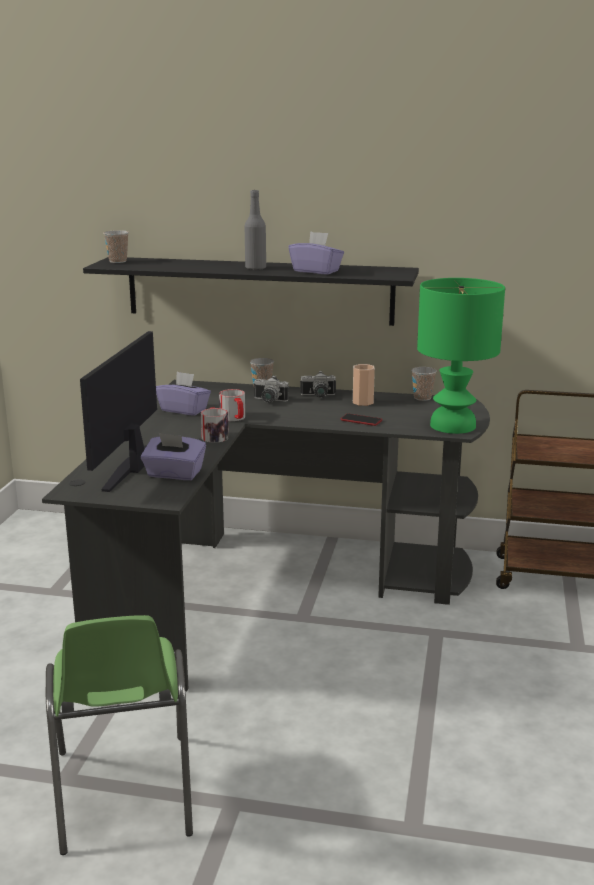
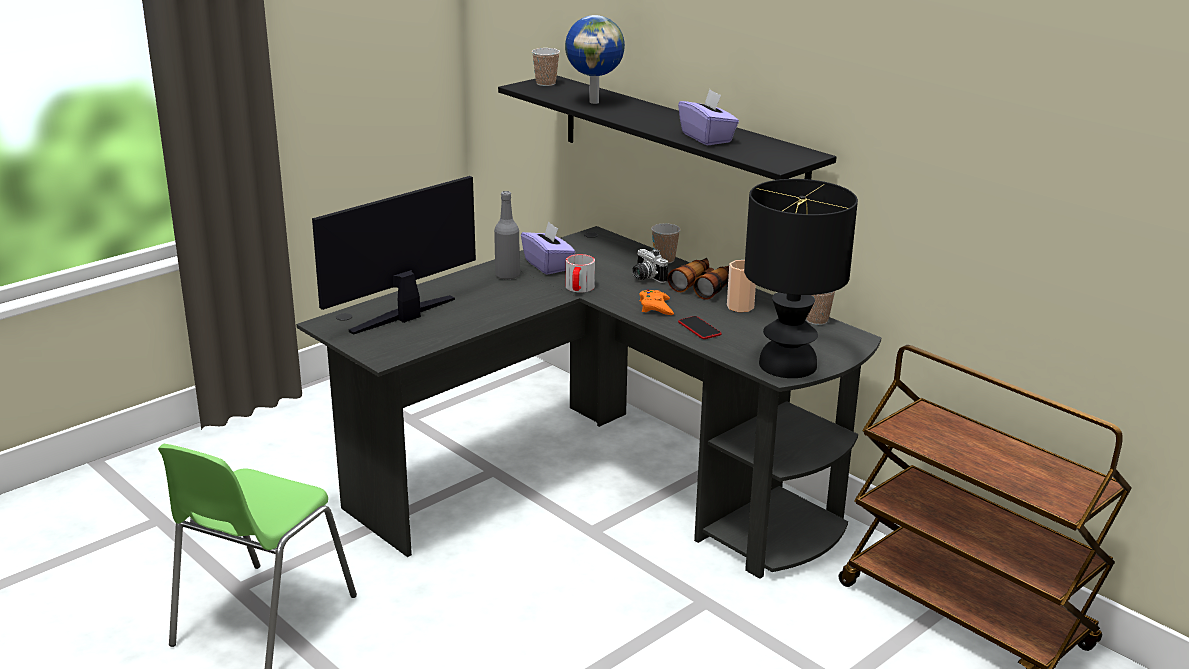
camera: 35 degrees right, 5 degrees up
purple tissue box [141,433,206,480] -> none
mug [201,407,229,443] -> none
grey bottle [245,190,266,270] -> grey bottle moved to [494,191,520,279]
camera [300,371,336,398] -> binoculars [668,258,729,300]
green table lamp [417,278,505,434] -> black table lamp [744,179,858,378]
none -> globe [565,15,625,104]
none -> orange game controller [640,289,674,315]

